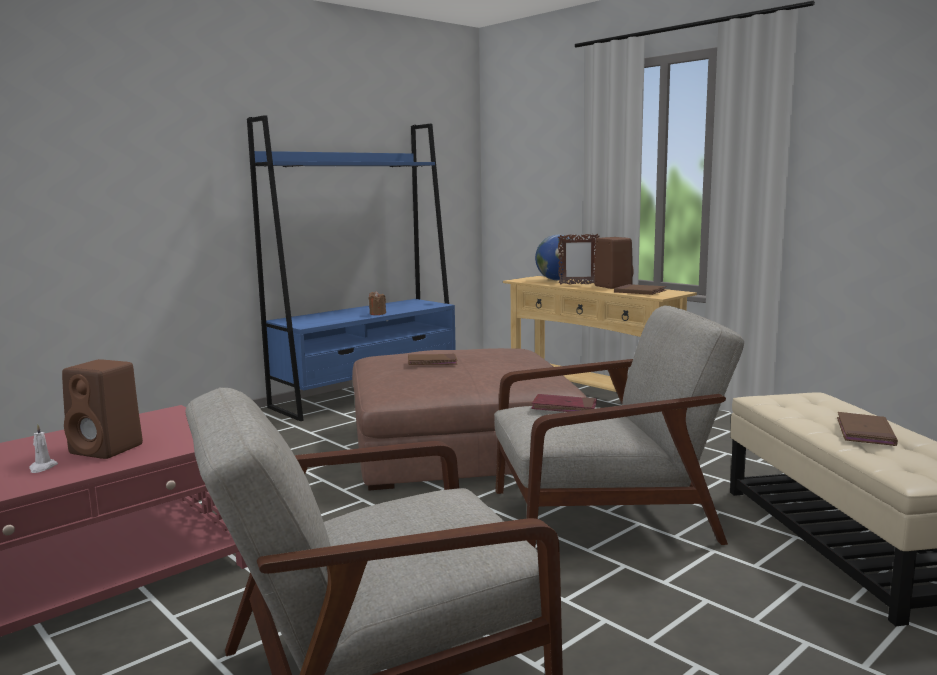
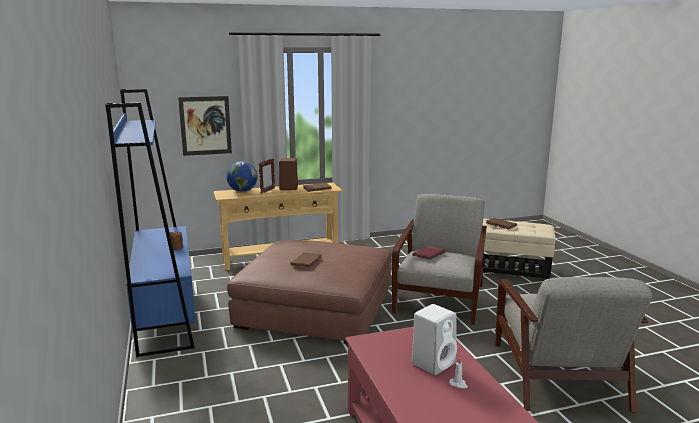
camera: 65 degrees left, 5 degrees up
brown speaker [62,359,143,459] -> white speaker [412,304,457,375]
none -> picture [178,96,232,156]

